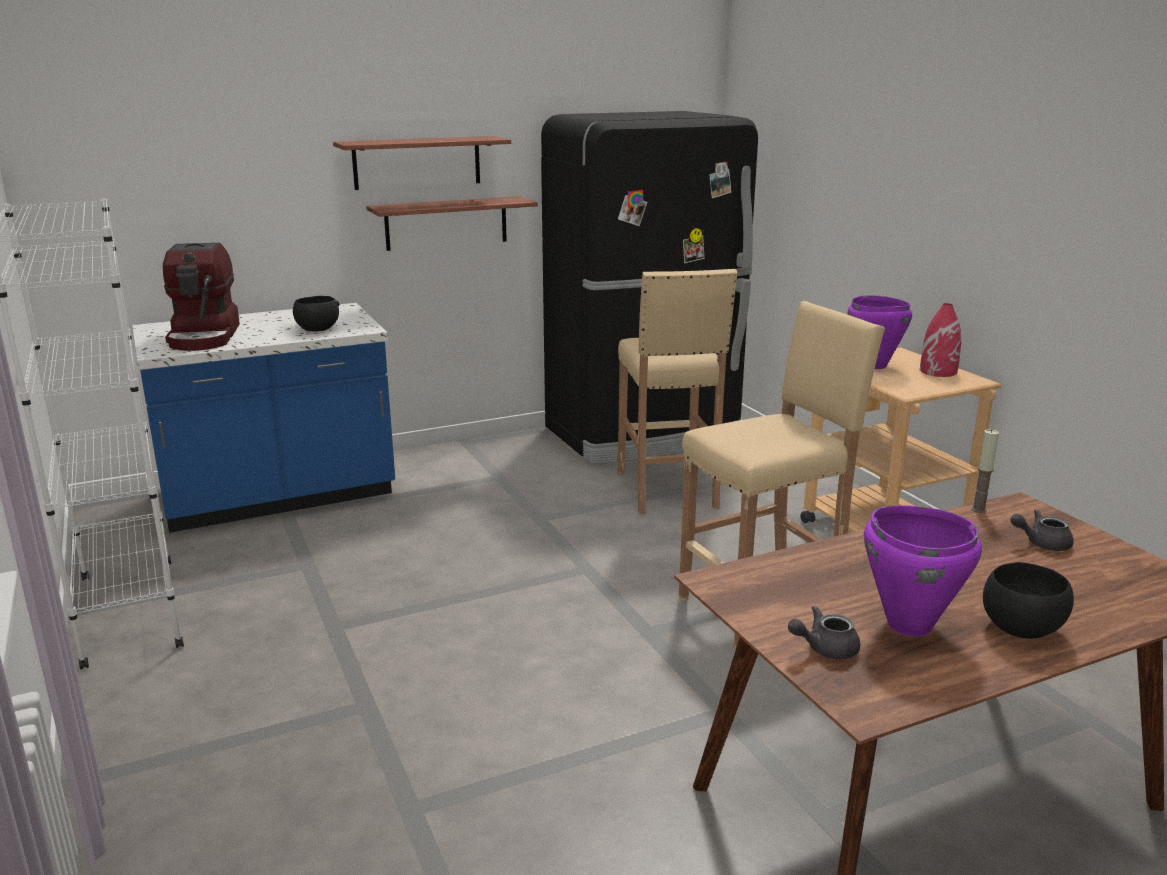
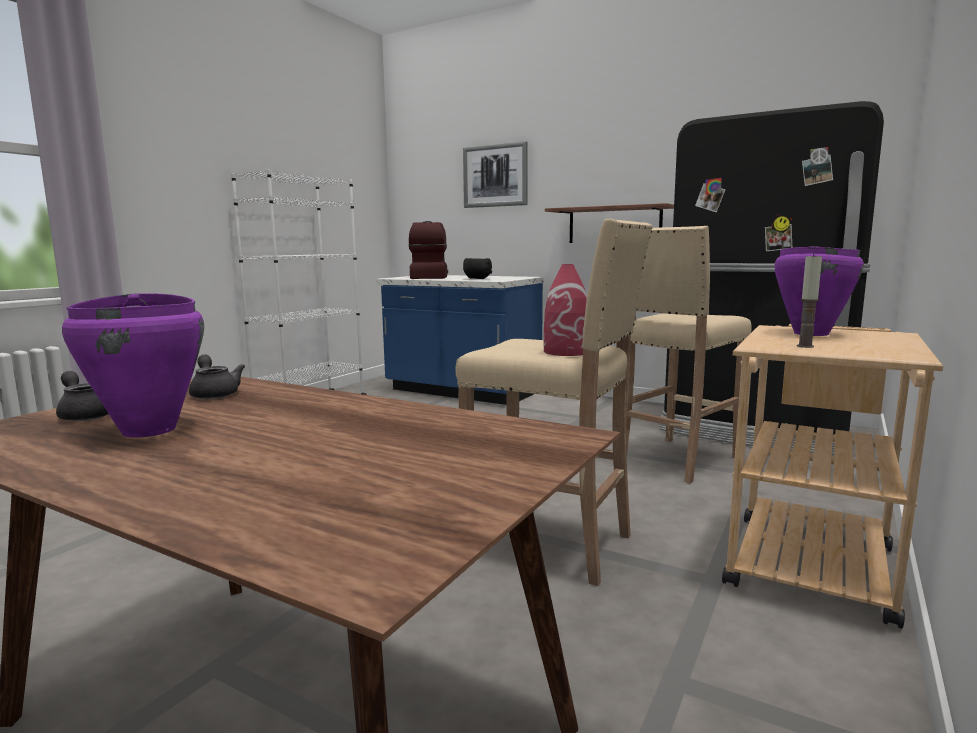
camera: 55 degrees right, 10 degrees down
coffee machine [163,243,240,351] -> coffee machine turned 135 degrees clockwise [408,221,448,279]
shelf [333,136,511,190] -> none
red vase [920,303,961,377] -> red vase moved to [544,264,587,356]
candle [971,429,999,513] -> candle moved to [797,253,822,348]
black bowl [983,562,1074,639] -> none
grey teapot [1010,509,1074,551] -> grey teapot moved to [189,354,245,399]
none -> picture [463,141,528,208]

